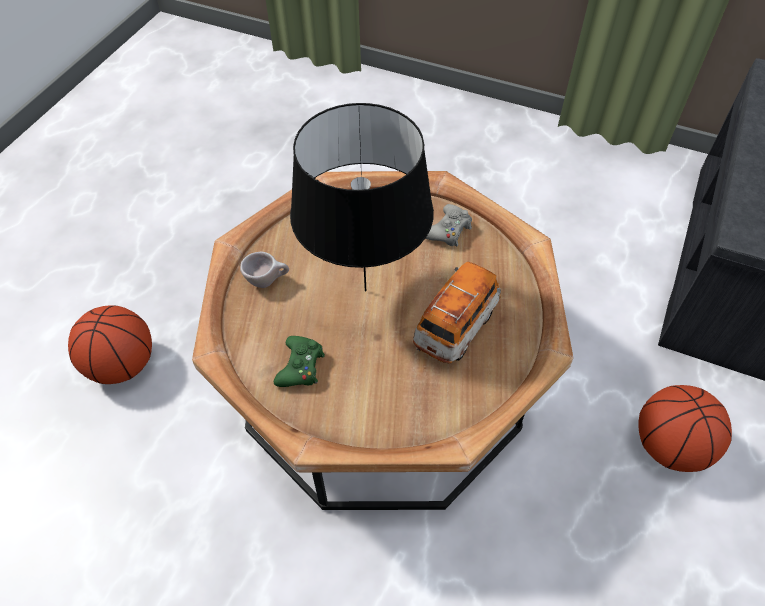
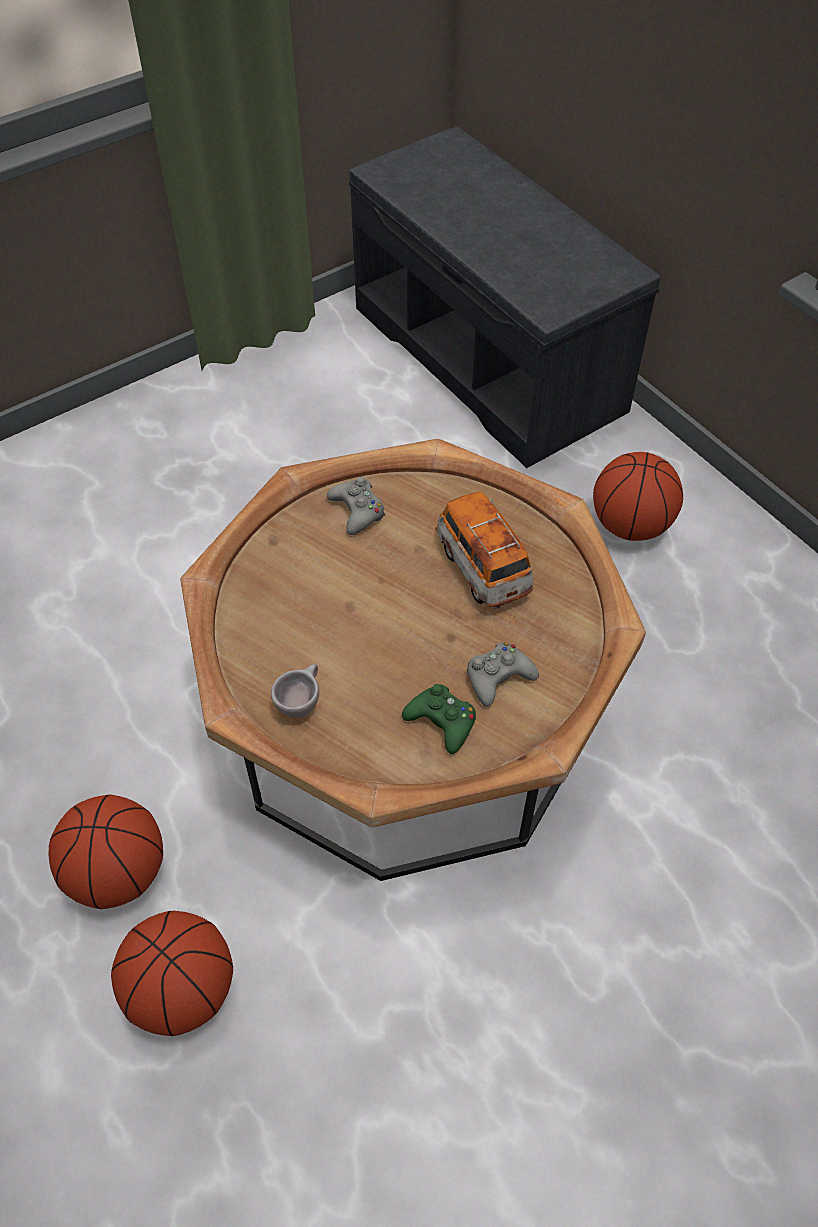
camera: 60 degrees left, 0 degrees up
black table lamp [290,103,434,291] -> none
none -> basketball [49,795,163,909]
none -> grey game controller [467,642,539,707]

